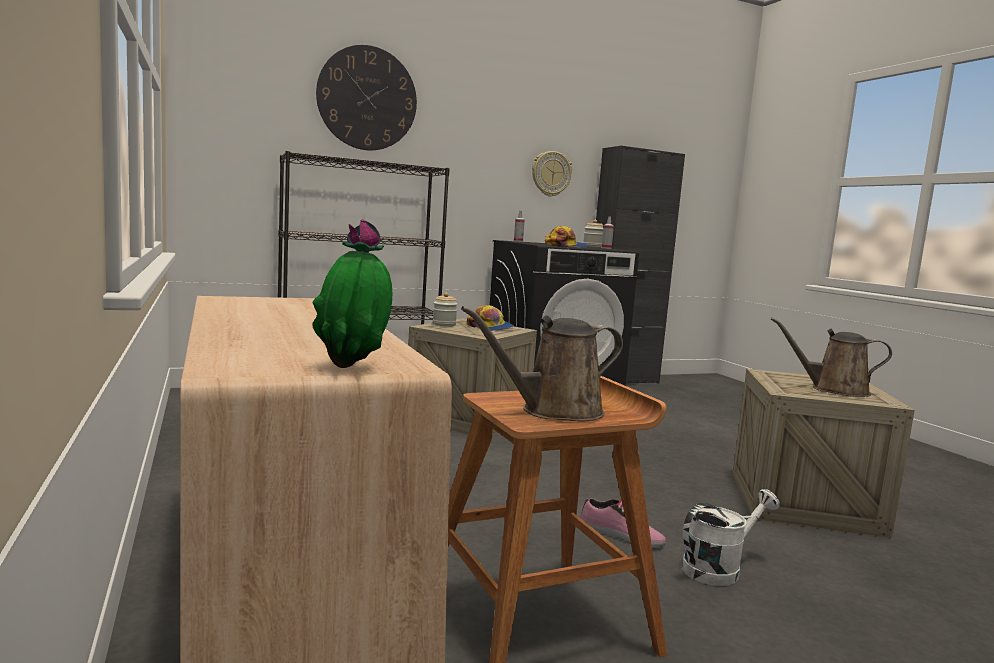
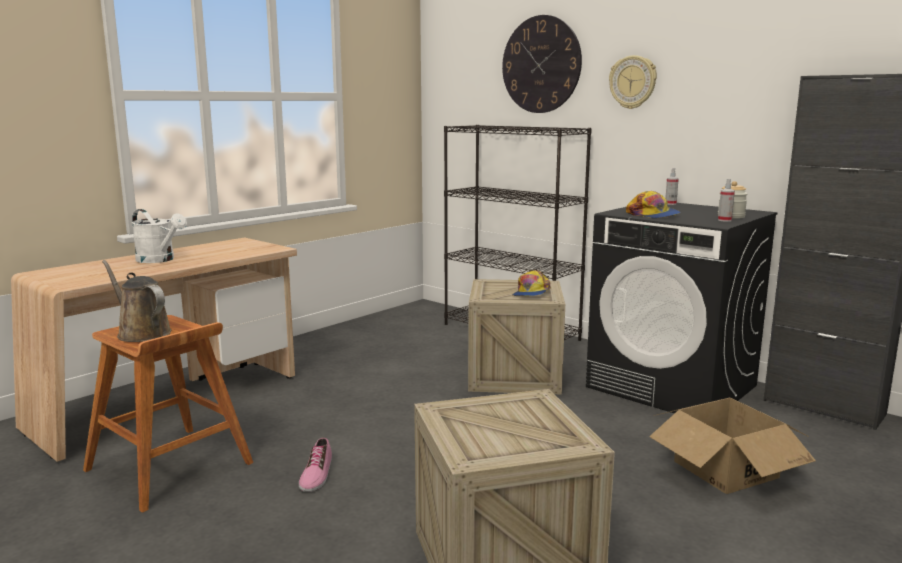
camera: 65 degrees right, 5 degrees up
potted plant [312,219,392,368] -> none
jar [433,293,458,326] -> none
wall clock [532,151,572,197] -> wall clock moved to [609,55,657,109]
white watering can [682,489,780,586] -> white watering can moved to [132,209,187,263]
brown watering can [771,317,892,397] -> none
none -> cardboard box [649,398,816,494]

